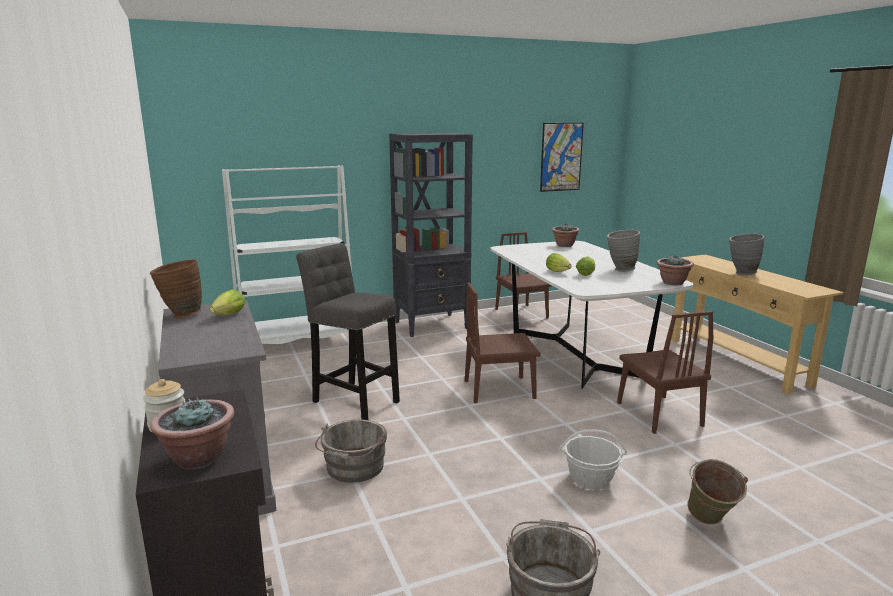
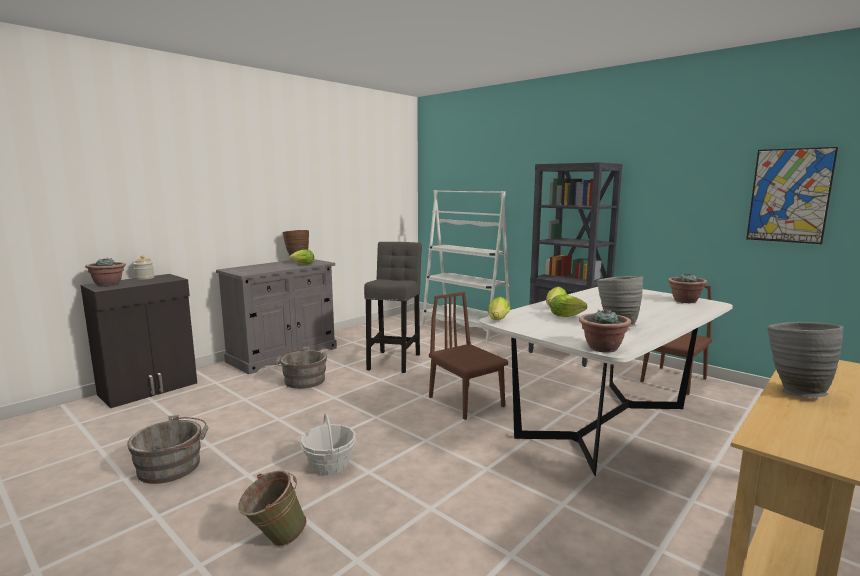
camera: 65 degrees right, 5 degrees down
brown chair [617,311,713,434] -> none
none -> lettuce [488,297,511,320]

